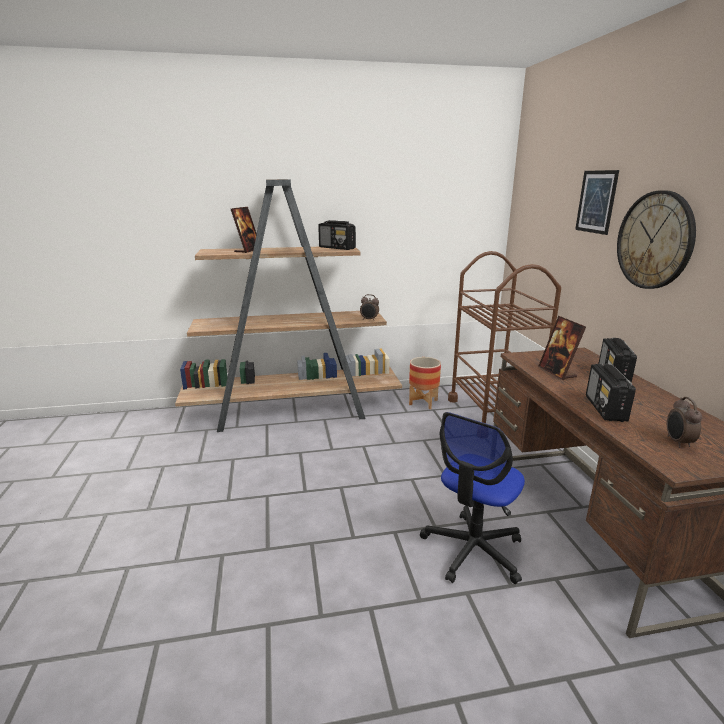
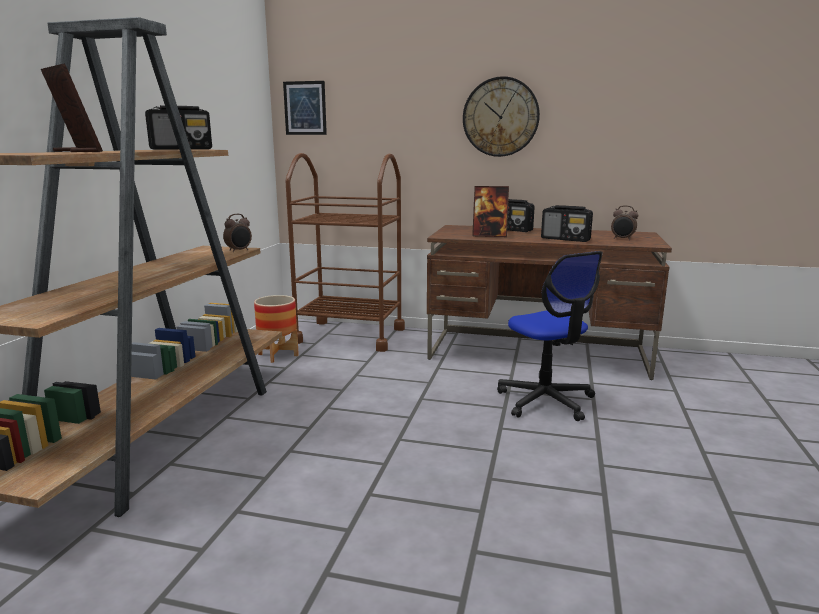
camera: 65 degrees left, 5 degrees down
picture [575,170,619,235] -> picture moved to [283,81,327,135]

